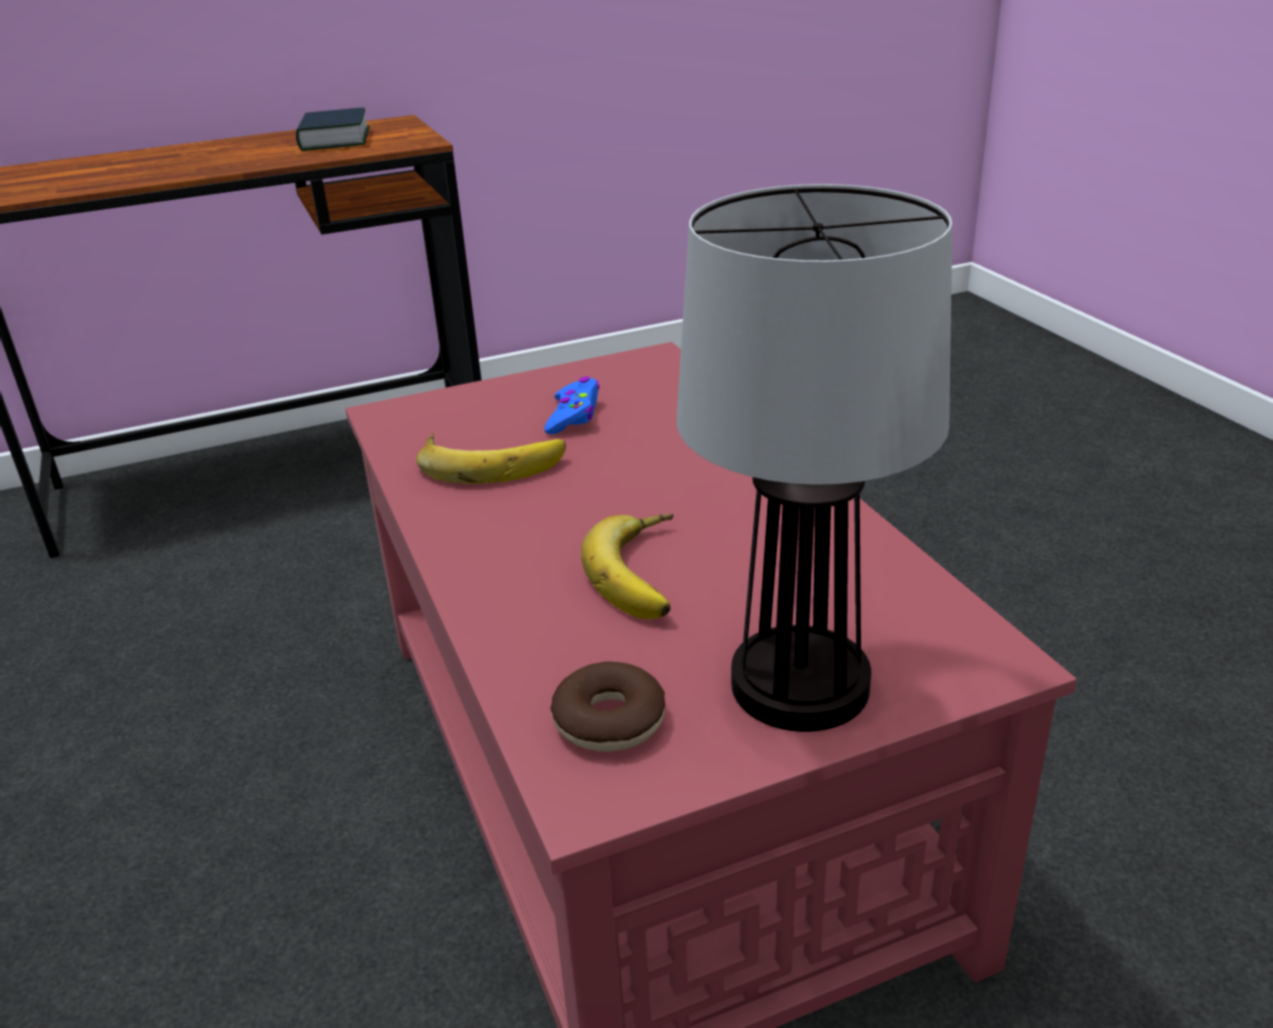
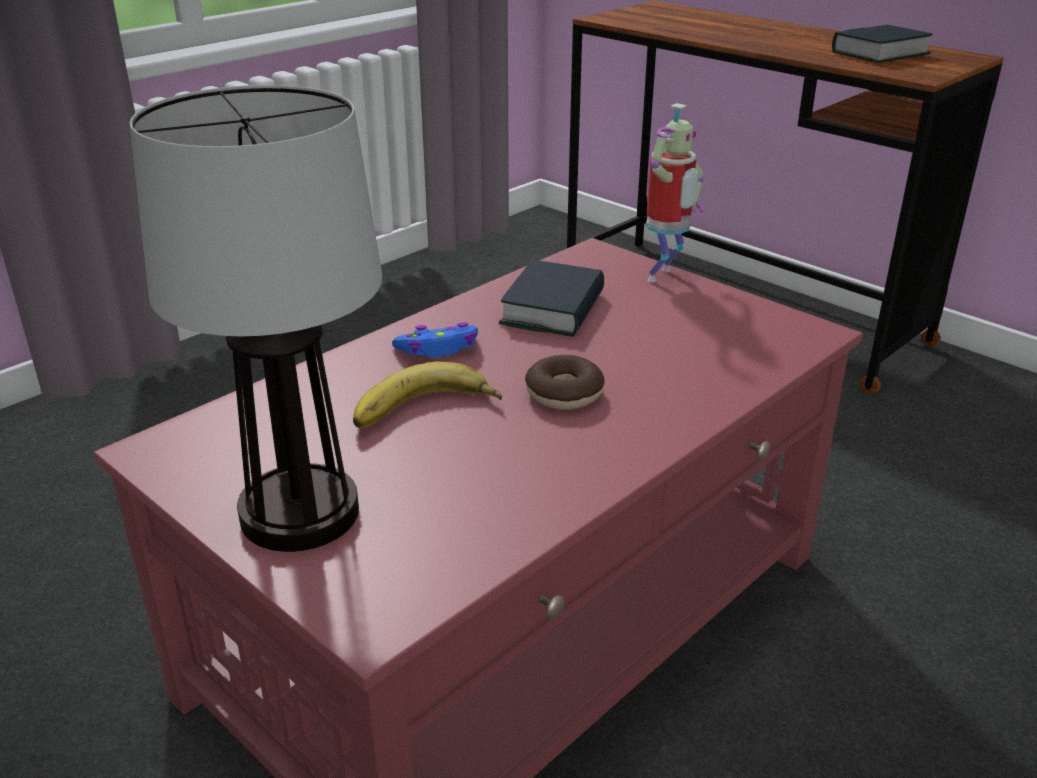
camera: 65 degrees right, 0 degrees up
banana [416,433,566,484] -> book [499,260,604,337]
blue game controller [544,376,600,434] -> blue game controller moved to [392,322,478,358]
donut [551,661,665,751] -> donut moved to [525,355,604,410]
none -> toy robot [646,103,704,282]

